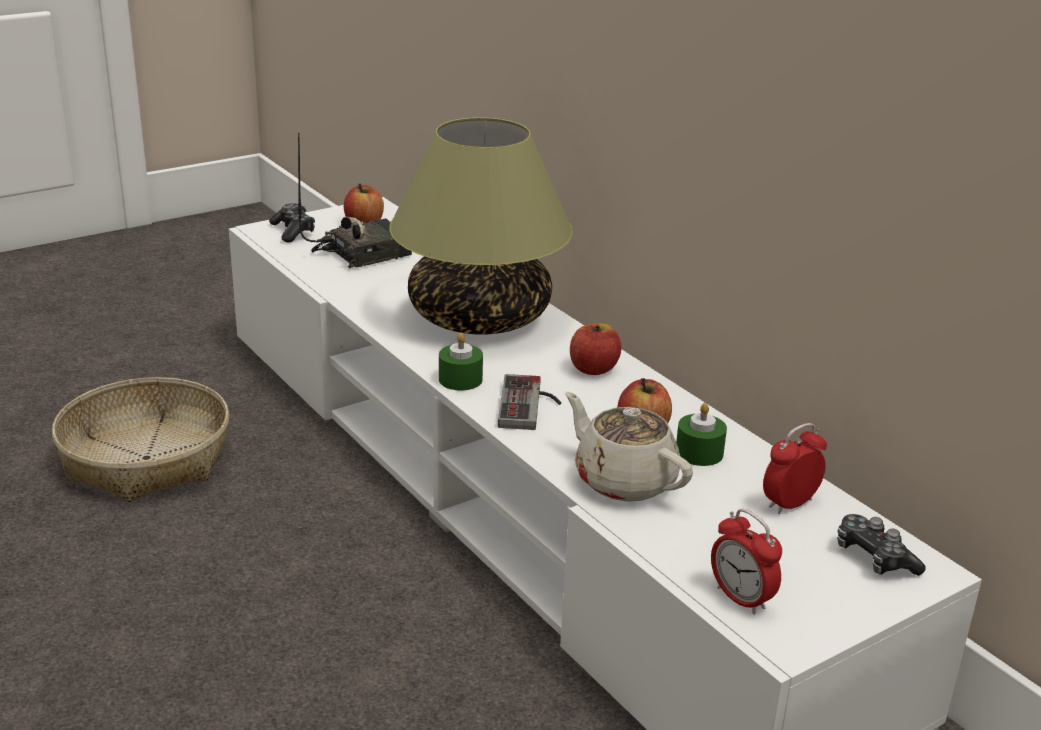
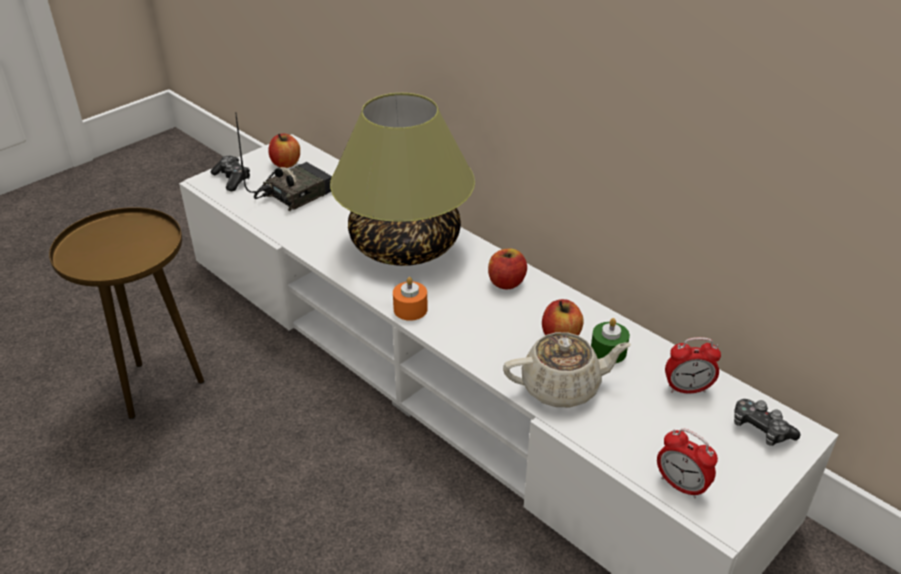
camera: 10 degrees left, 10 degrees up
basket [52,377,230,502] -> brown side table [49,207,204,419]
green candle [439,332,483,391] -> orange candle [393,277,428,321]
game controller [498,374,561,430] -> none
beige teapot [565,392,693,502] -> beige teapot turned 135 degrees clockwise [503,332,631,407]
alarm clock [763,423,827,514] -> alarm clock turned 135 degrees counterclockwise [665,337,721,393]

